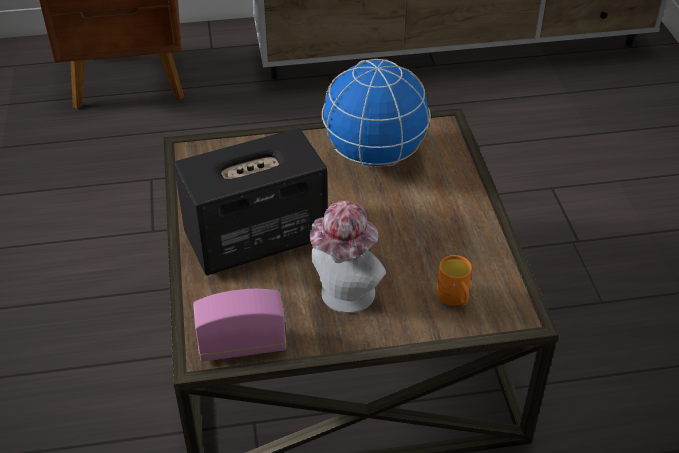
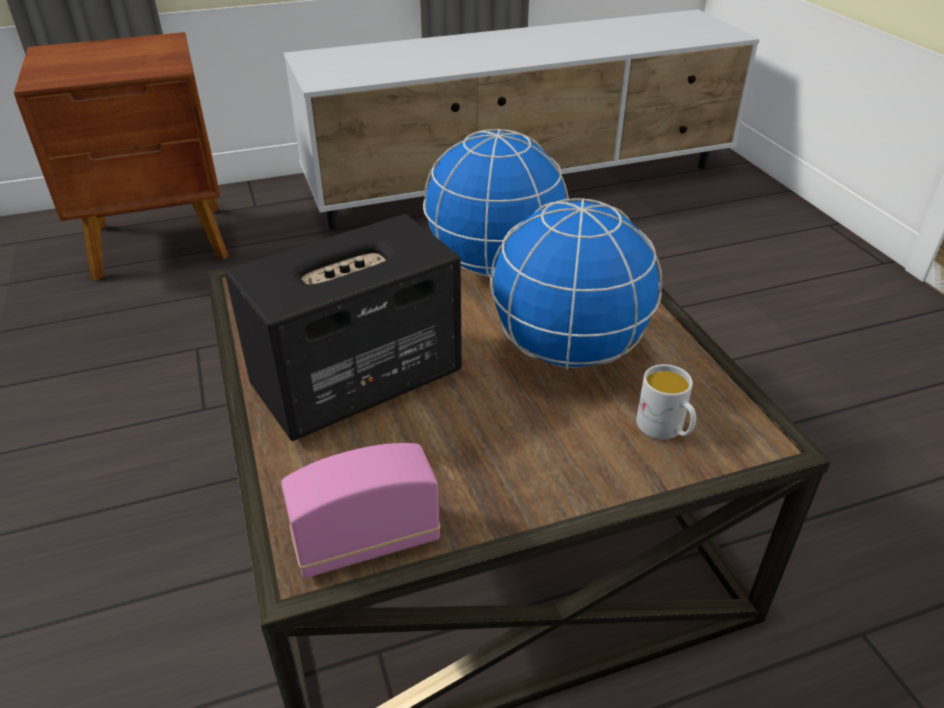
camera: 10 degrees left, 5 degrees down
hat [310,200,386,313] -> none
orange mug [437,255,472,306] -> white mug [636,364,696,439]
none -> globe [490,198,662,370]

